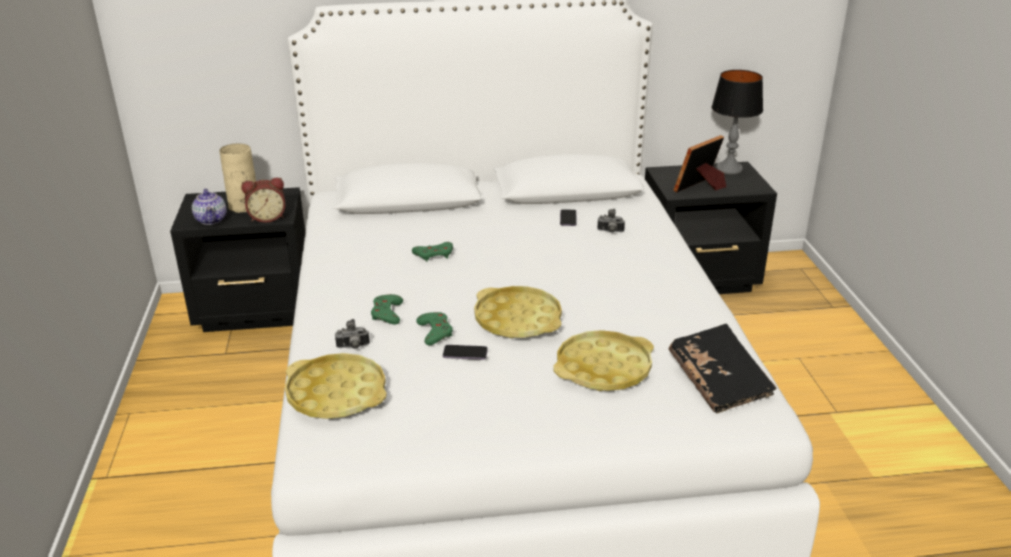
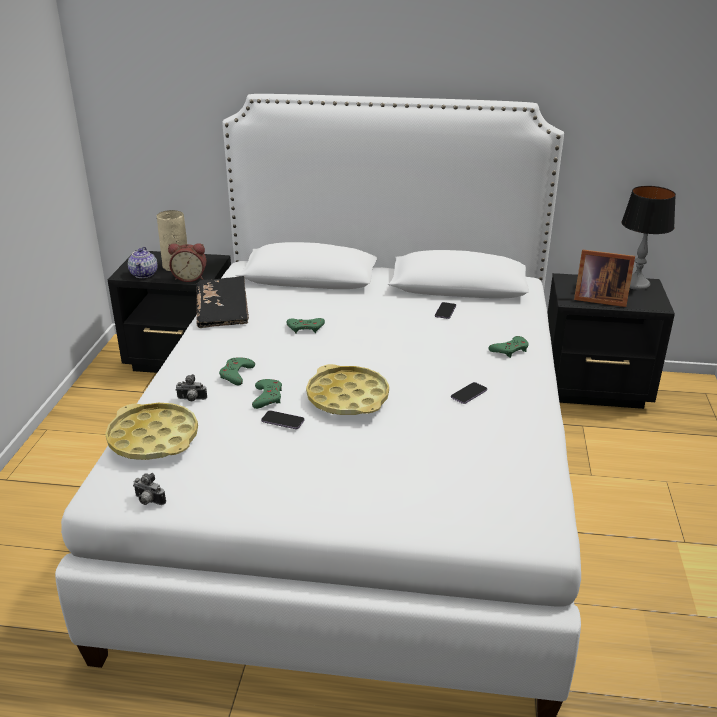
camera: 15 degrees right, 0 degrees up
yellow tray [553,330,654,391] -> none
camera [597,209,625,233] -> camera moved to [133,473,166,505]
black book [669,324,777,414] -> black book moved to [196,276,249,328]
picture frame [674,135,726,193] -> picture frame turned 135 degrees counterclockwise [574,249,635,307]
none -> phone [451,382,487,404]
none -> green game controller [489,336,529,358]

